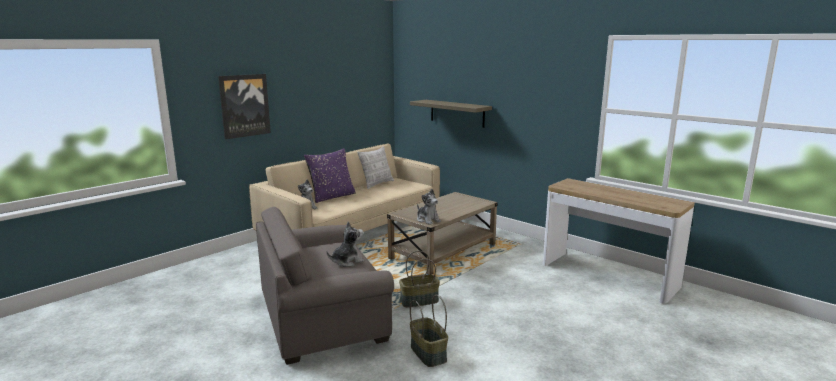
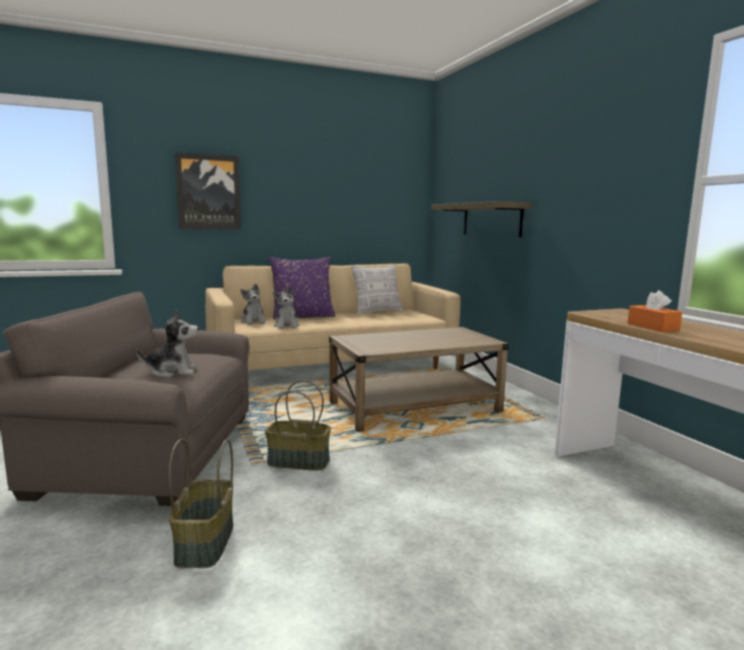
camera: 25 degrees right, 5 degrees down
plush toy [417,189,441,225] -> plush toy moved to [273,286,300,329]
none -> orange tissue box [627,290,682,332]

